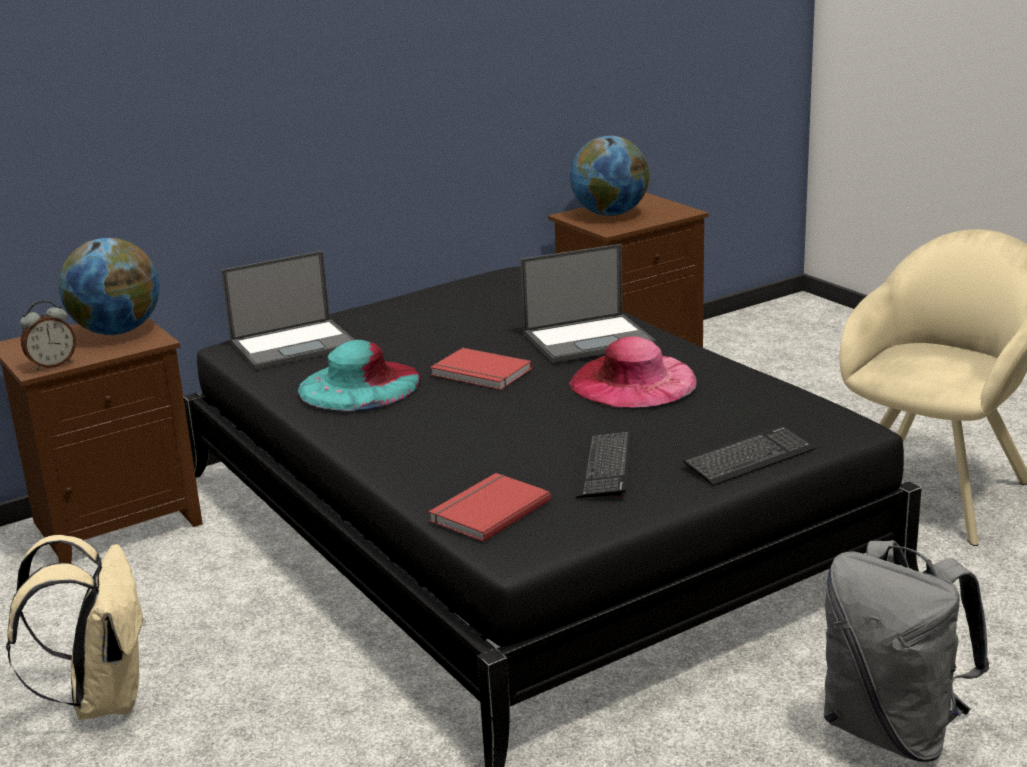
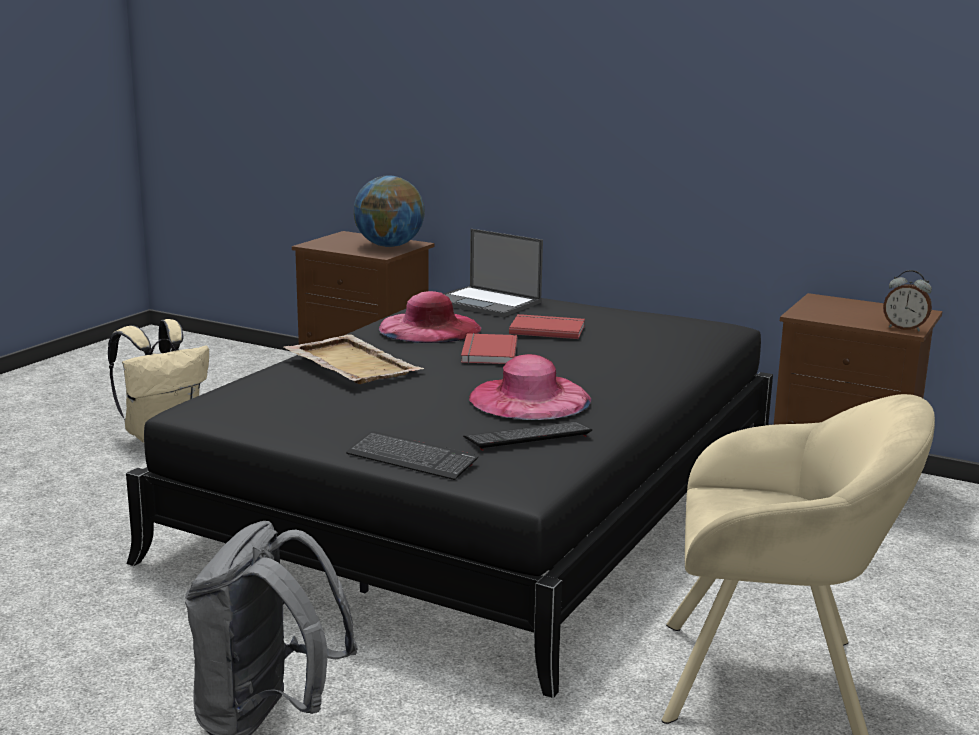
camera: 60 degrees right, 5 degrees down
alarm clock [20,300,76,370] -> alarm clock moved to [883,270,932,331]
turquoise hat [298,340,421,411] -> pink hat [379,291,482,343]
red book [429,473,551,542] -> red book moved to [509,314,585,339]
laptop [520,244,656,363] -> none
globe [570,136,649,216] -> none
keyboard [576,431,632,498] -> keyboard moved to [463,421,592,451]
none -> beige tray [284,334,424,384]

